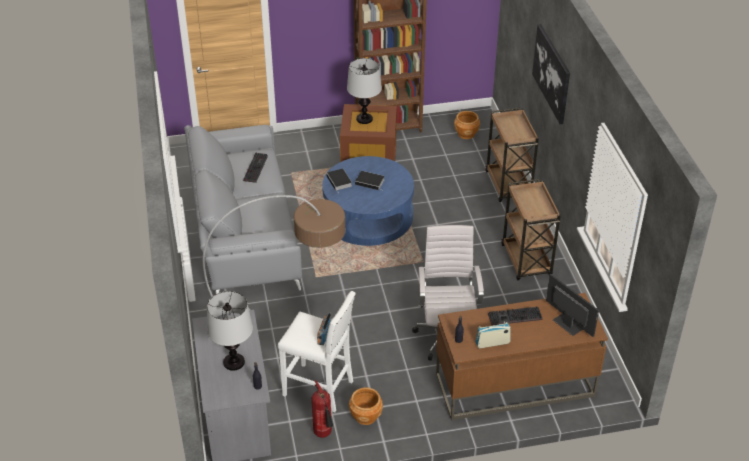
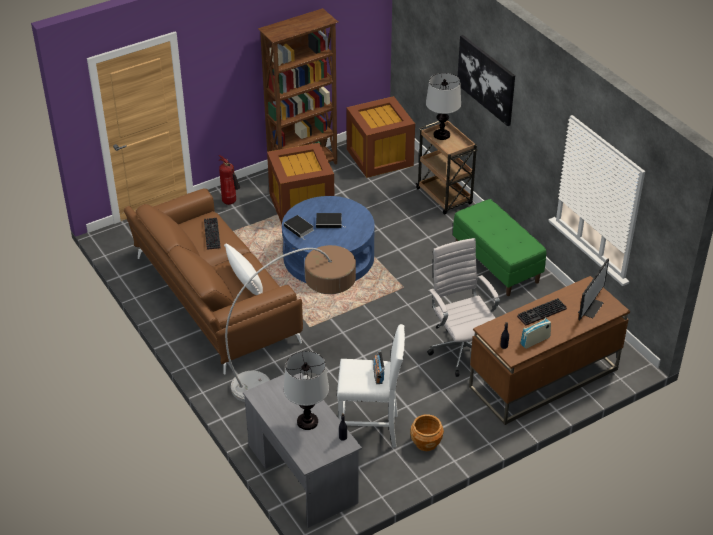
camera: 20 degrees left, 0 degrees up
grey sofa [184,125,302,295] -> brown sofa [124,189,303,374]
fire extinguisher [312,380,333,438] -> fire extinguisher moved to [219,155,240,205]
table lamp [347,58,382,124] -> table lamp moved to [426,73,461,140]
brown planter [454,111,480,139] -> brown storage box [346,96,415,178]
brown cart [501,179,561,281] -> green bench [453,199,546,296]
monitor [546,274,599,337] -> monitor turned 90 degrees clockwise [578,258,609,320]
none -> white pillow [224,243,263,295]

